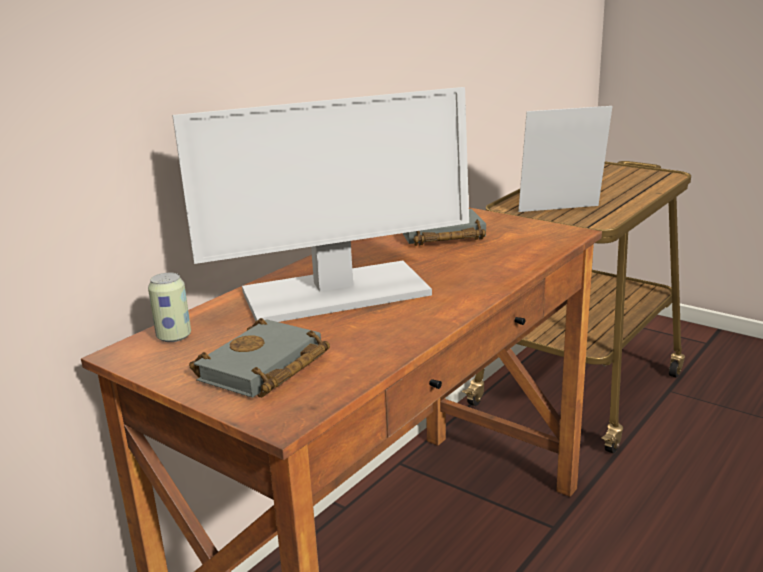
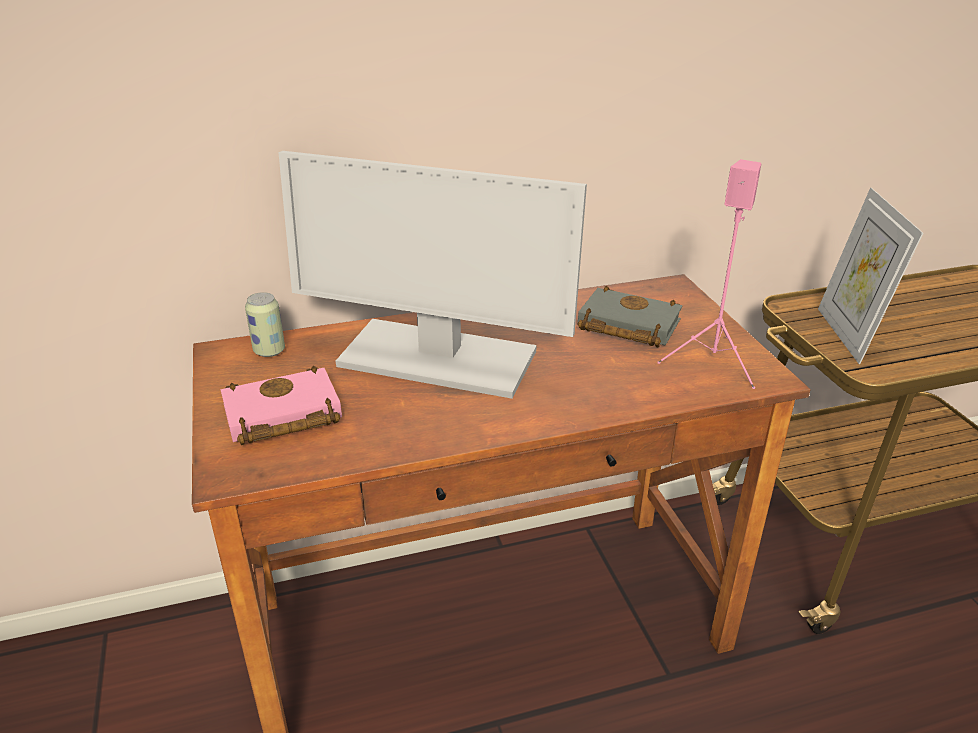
camera: 35 degrees right, 10 degrees up
grey book [189,318,330,398] -> pink book [221,366,342,445]
picture frame [518,106,612,212] -> picture frame turned 120 degrees counterclockwise [818,188,923,364]
none -> pink speaker [657,159,762,389]

